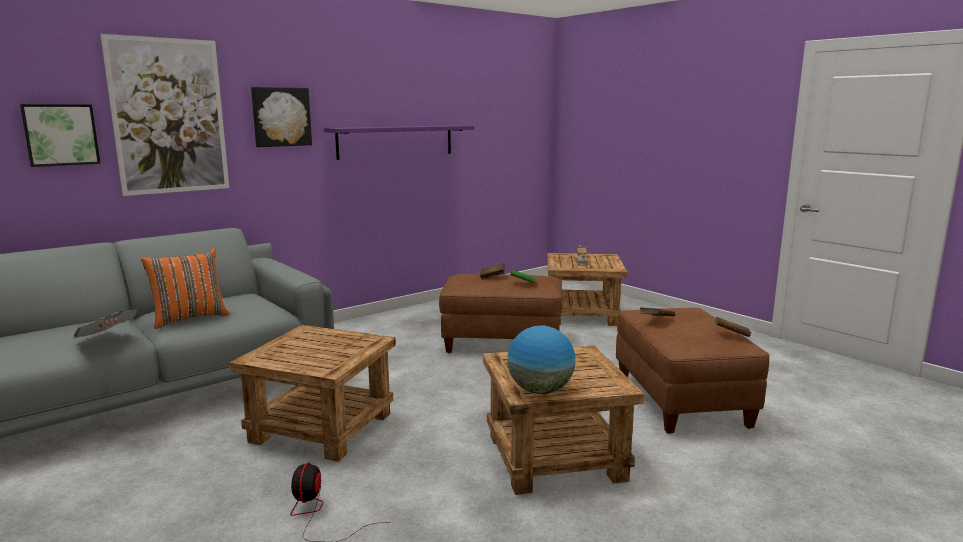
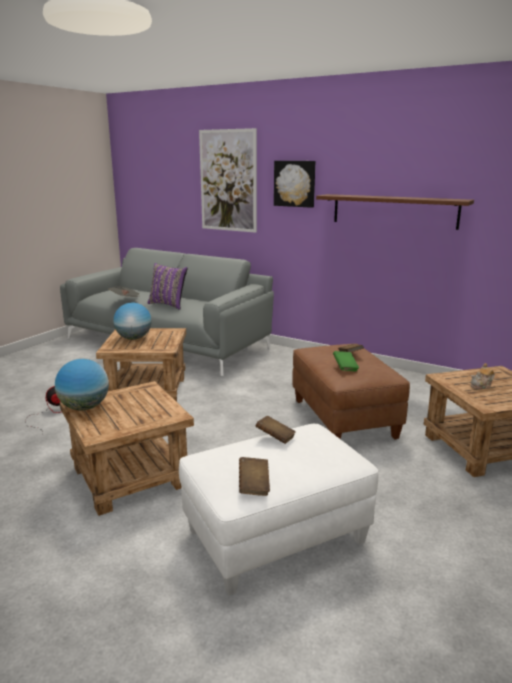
camera: 70 degrees right, 5 degrees up
picture [20,104,101,167] -> none
orange pillow [141,248,229,329] -> purple pillow [147,263,188,310]
purple shelf [324,125,474,160] -> brown shelf [316,194,474,230]
brown ottoman [616,308,769,434] -> white ottoman [179,424,378,596]
none -> globe [113,302,152,340]

